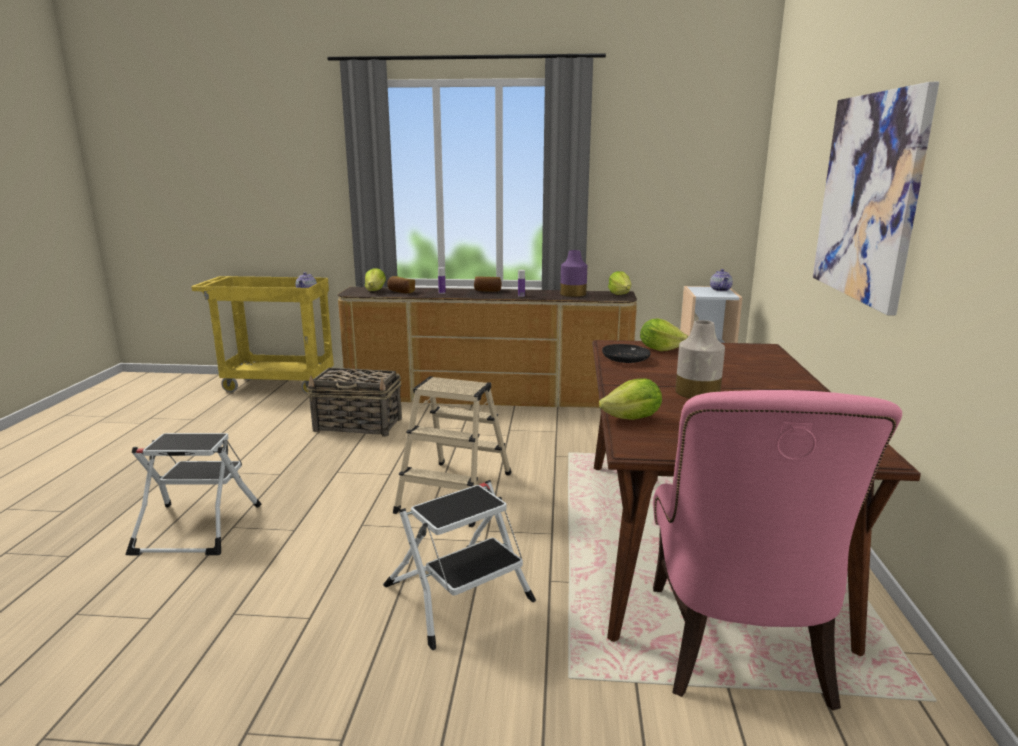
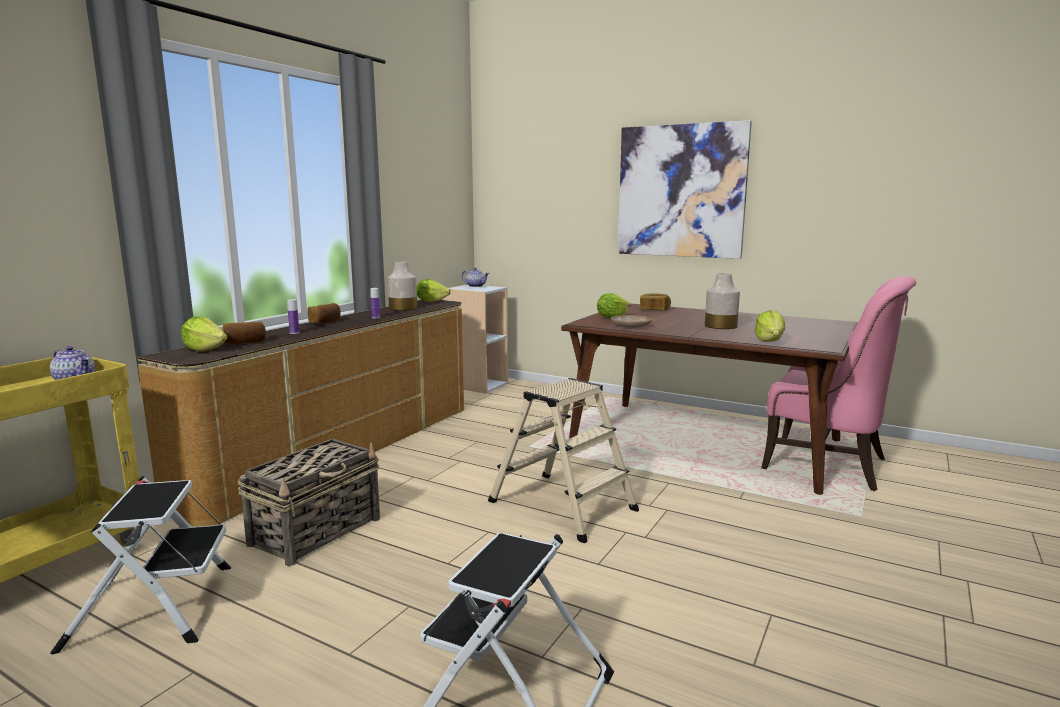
camera: 65 degrees left, 5 degrees down
step ladder [383,480,536,650] -> step ladder moved to [50,476,231,654]
purple vase [560,250,587,297] -> beige vase [387,261,417,311]
black plate [602,344,651,363] -> beige plate [611,315,652,328]
none -> bread [640,293,671,310]

